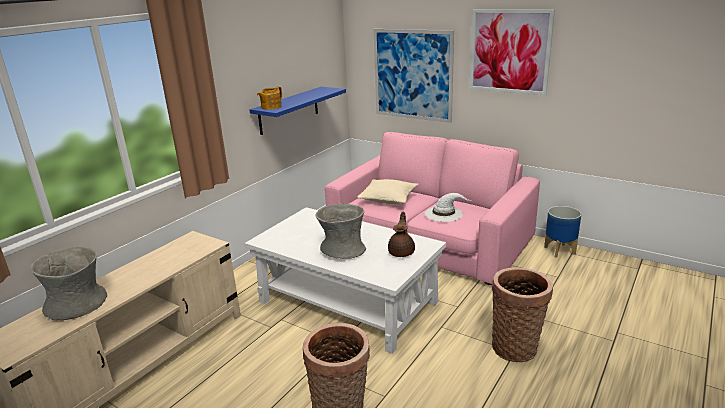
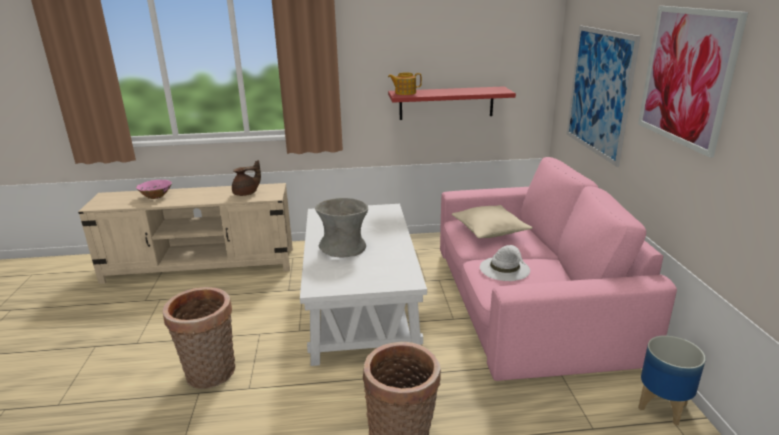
camera: 50 degrees right, 0 degrees up
grey vase [31,247,107,320] -> pink bowl [136,180,172,199]
blue shelf [250,87,346,135] -> red shelf [388,86,516,120]
brown teapot [388,212,415,257] -> brown teapot moved to [232,160,261,196]

